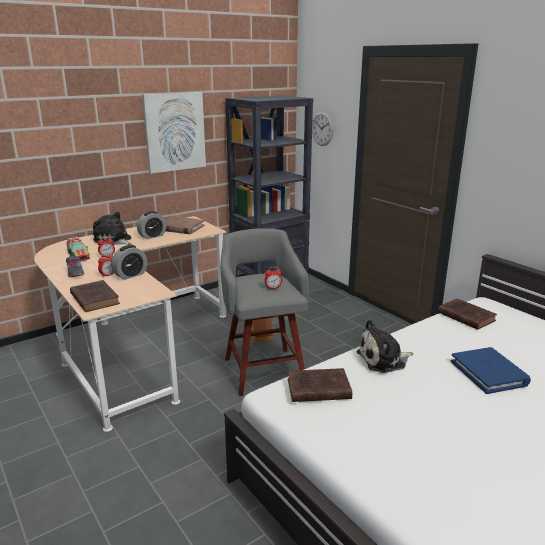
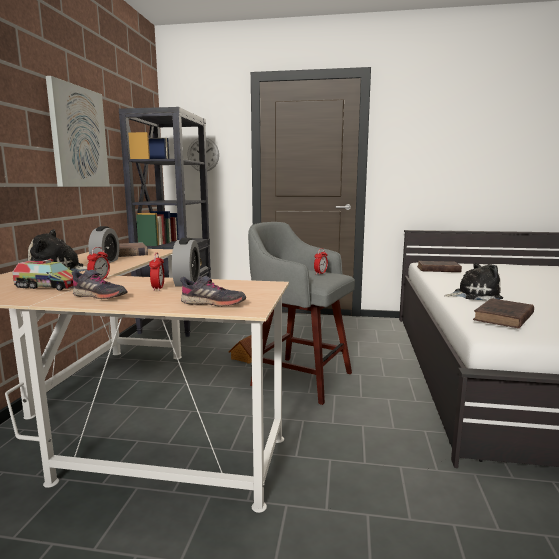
camera: 45 degrees left, 10 degrees down
brown book [70,280,120,312] -> grey shoe [180,276,246,306]
plush toy [357,319,413,373] -> plush toy turned 120 degrees counterclockwise [445,263,503,301]
blue book [451,347,531,394] -> none

